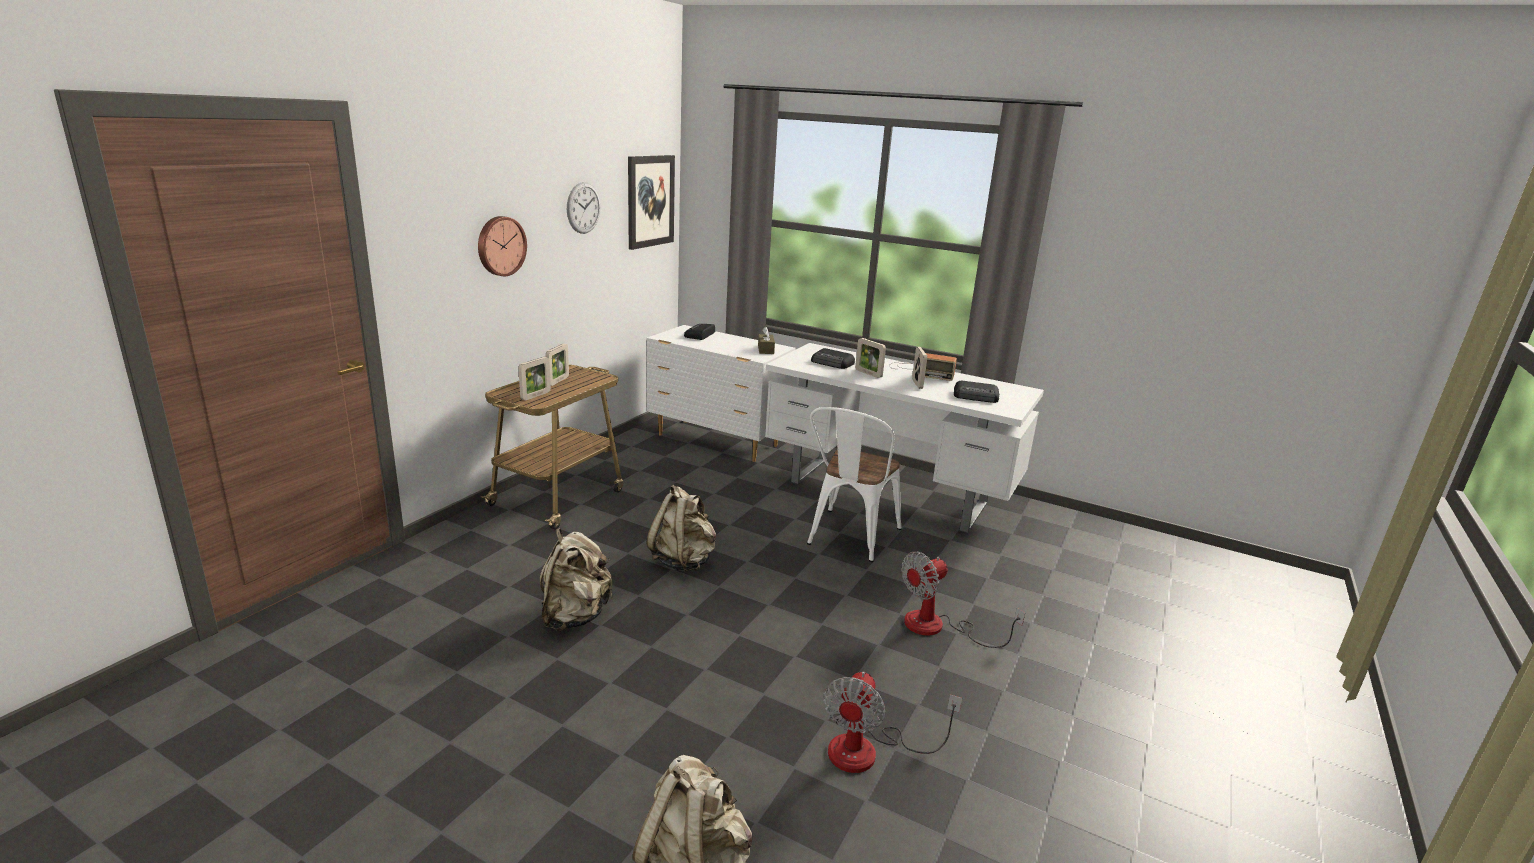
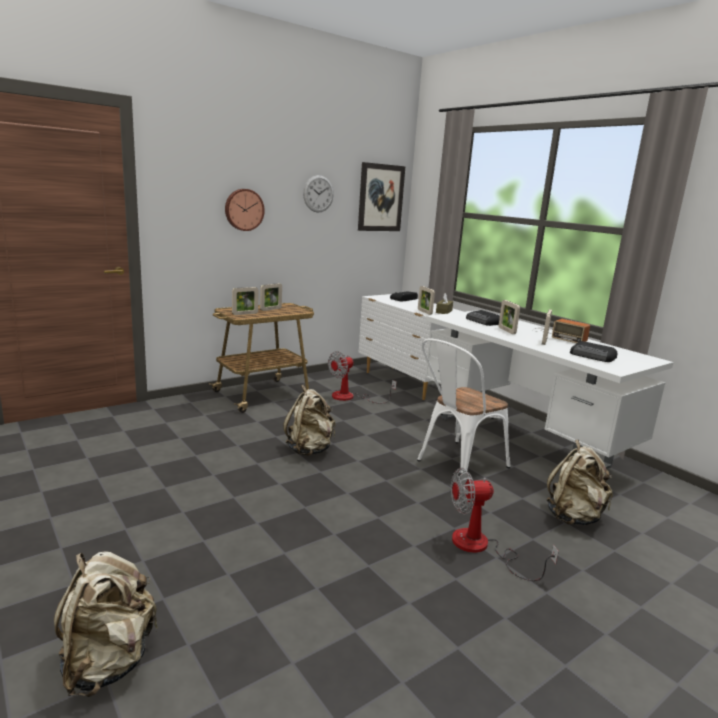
camera: 25 degrees right, 5 degrees down
beige backpack [540,528,613,631] -> beige backpack moved to [547,440,613,525]
fan [823,671,962,773] -> fan moved to [328,351,397,404]
none -> picture frame [418,286,435,315]

